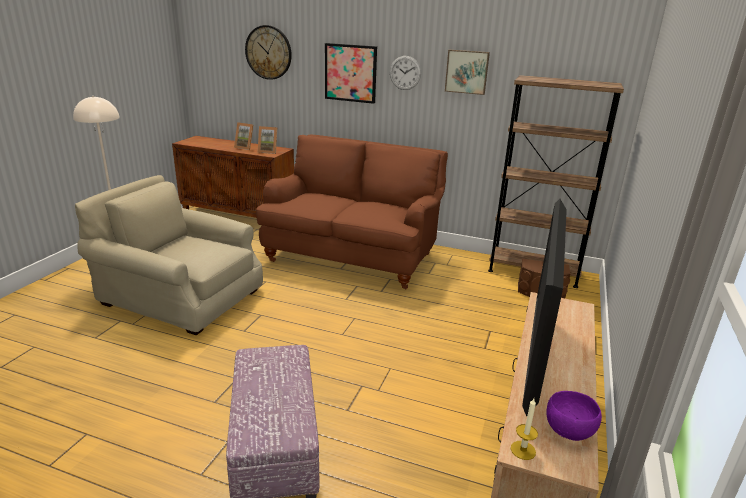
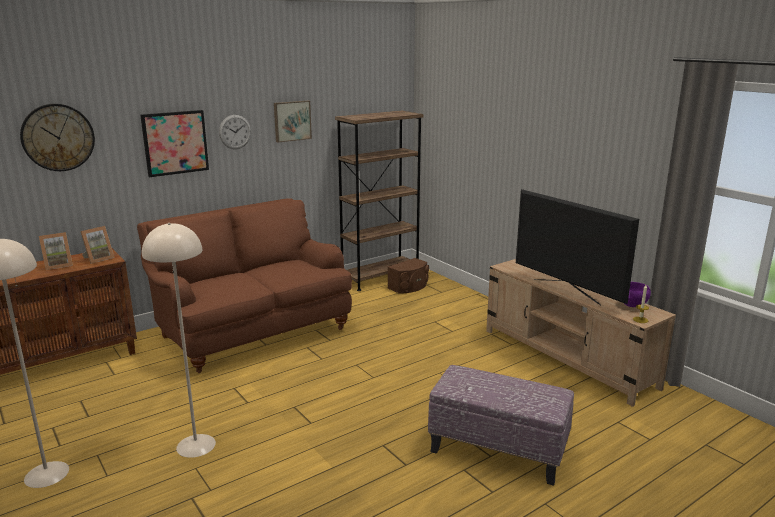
camera: 55 degrees left, 5 degrees down
beige armchair [75,175,263,335] -> beige floor lamp [142,223,216,458]

